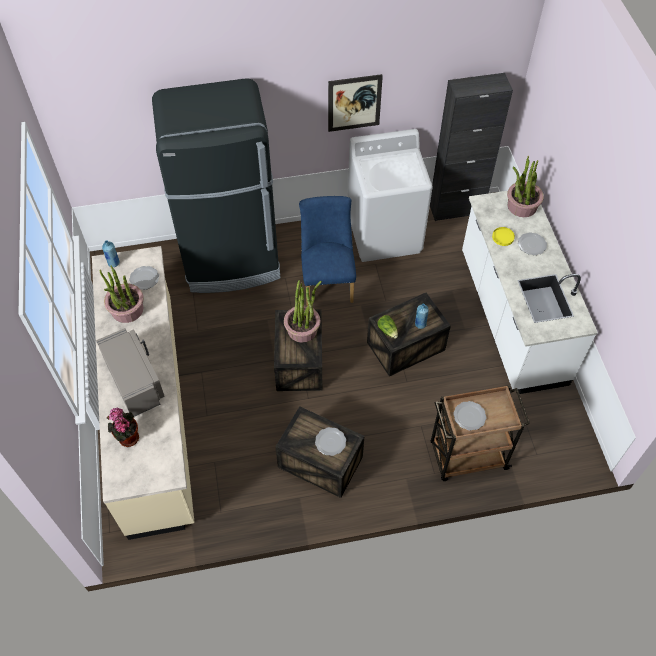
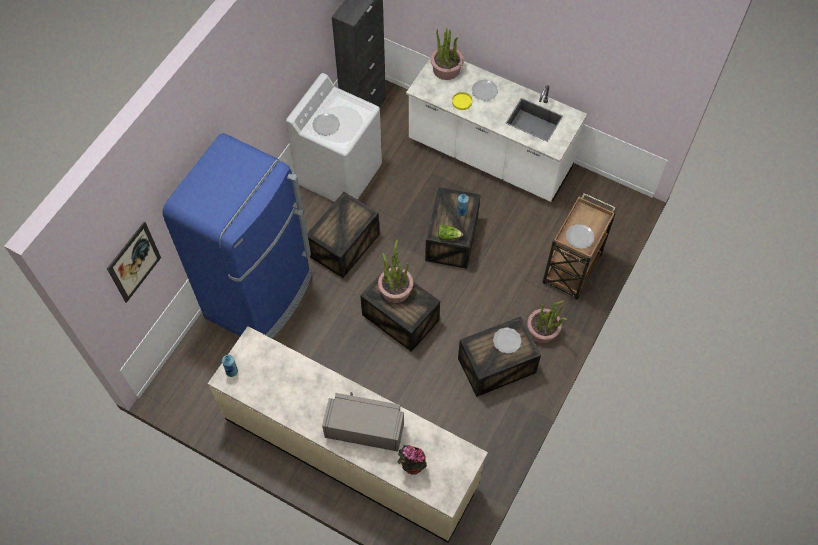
camera: 50 degrees left, 5 degrees up
potted plant [100,265,144,323] -> potted plant moved to [527,300,567,344]
plate [129,266,159,290] -> plate moved to [312,113,340,135]
black fridge [152,78,281,293] -> blue fridge [162,133,312,339]
blue chair [299,196,356,306] -> crate [307,192,380,278]
picture [328,74,383,132] -> picture moved to [107,221,161,303]

